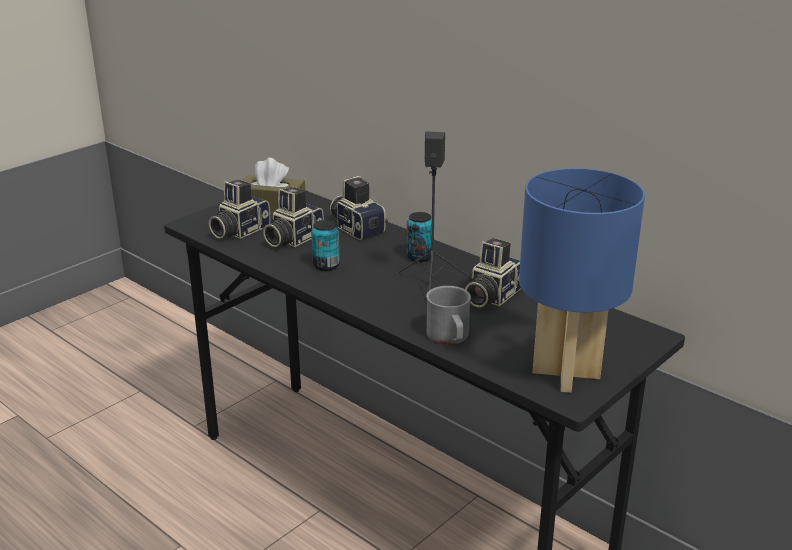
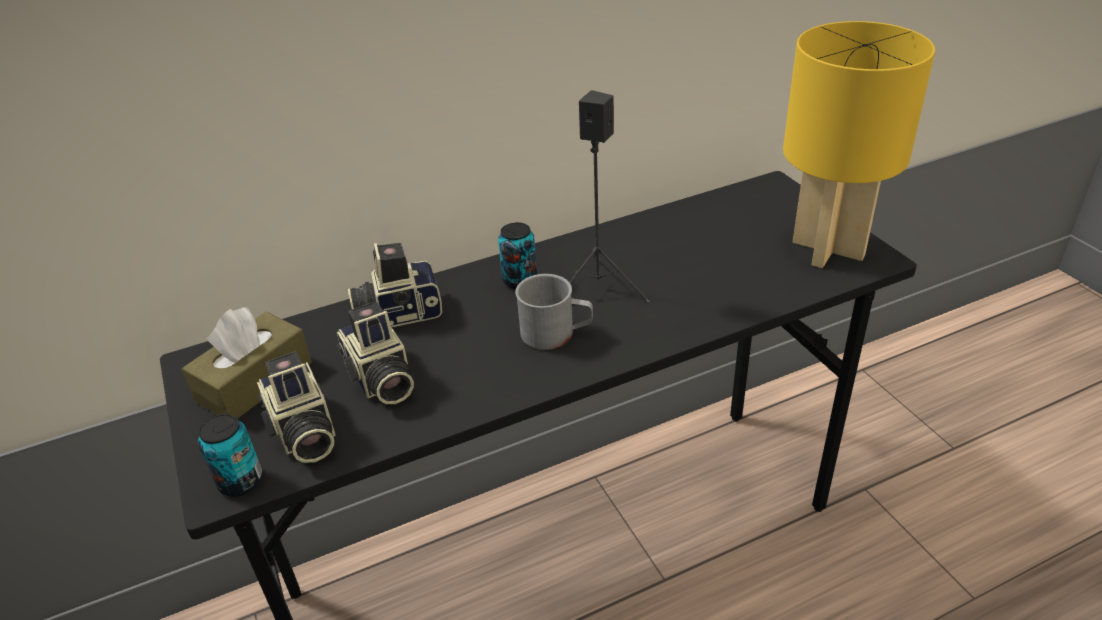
camera: 65 degrees left, 10 degrees up
can [311,220,340,271] -> can moved to [198,414,263,497]
grey mug [426,286,471,345] -> grey mug moved to [515,274,593,350]
camera [465,238,521,307] -> none
blue table lamp [519,168,645,393] -> yellow table lamp [783,21,935,268]

